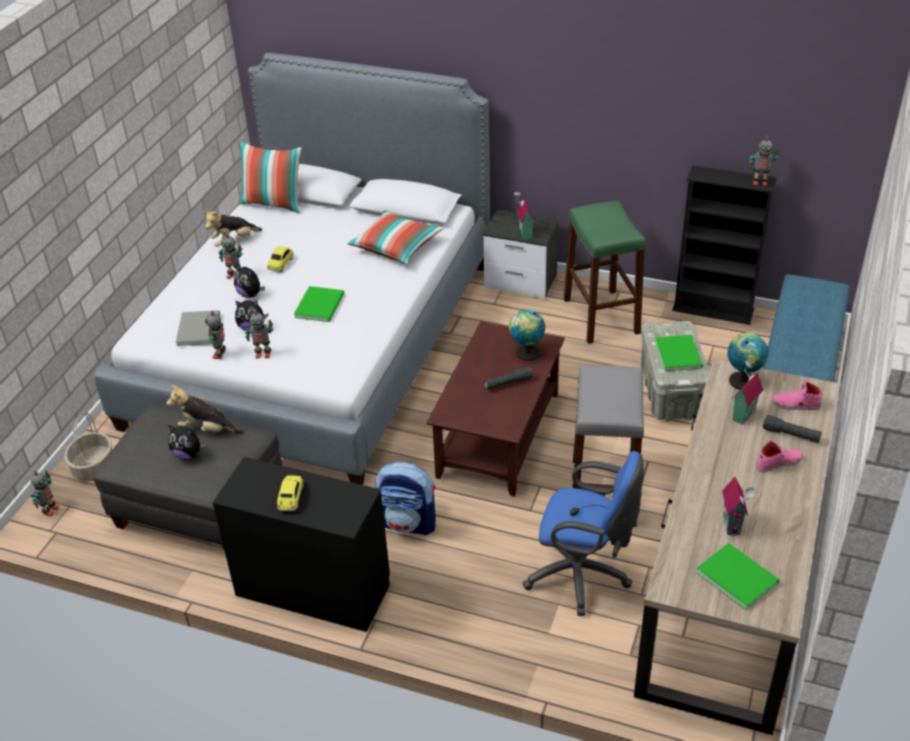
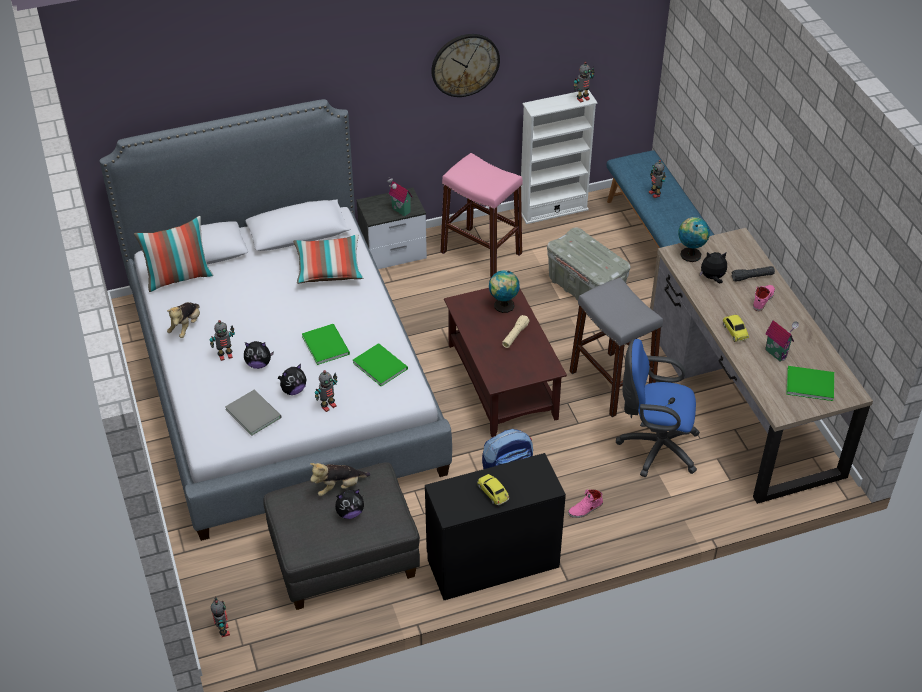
camera: 40 degrees left, 5 degrees up
basket [65,413,112,481] -> none
toy robot [205,311,226,359] -> toy robot moved to [649,160,666,198]
toy car [267,246,293,272] -> toy car moved to [723,315,749,342]
black flashlight [484,366,533,390] -> beige flashlight [502,315,530,348]
blue office chair [523,451,644,616] -> blue office chair turned 150 degrees counterclockwise [616,339,700,477]
green stool [564,201,646,344] -> pink stool [440,153,523,278]
green book [655,335,703,371] -> green book moved to [353,343,408,387]
black bookcase [672,165,777,325] -> white bookcase [521,90,598,224]
toy house [732,361,763,425] -> plush toy [700,252,727,283]
pink shoe [771,381,822,410] -> pink shoe moved to [568,489,603,518]
none -> wall clock [431,34,500,97]

